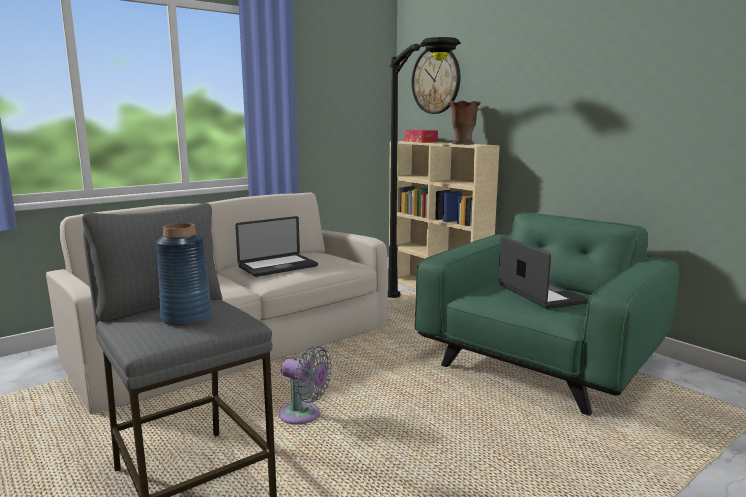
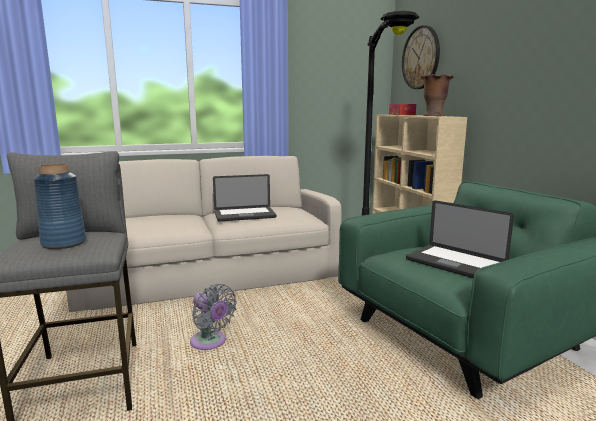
camera: 20 degrees right, 0 degrees up
laptop [498,236,589,309] -> laptop turned 135 degrees clockwise [406,200,514,278]

